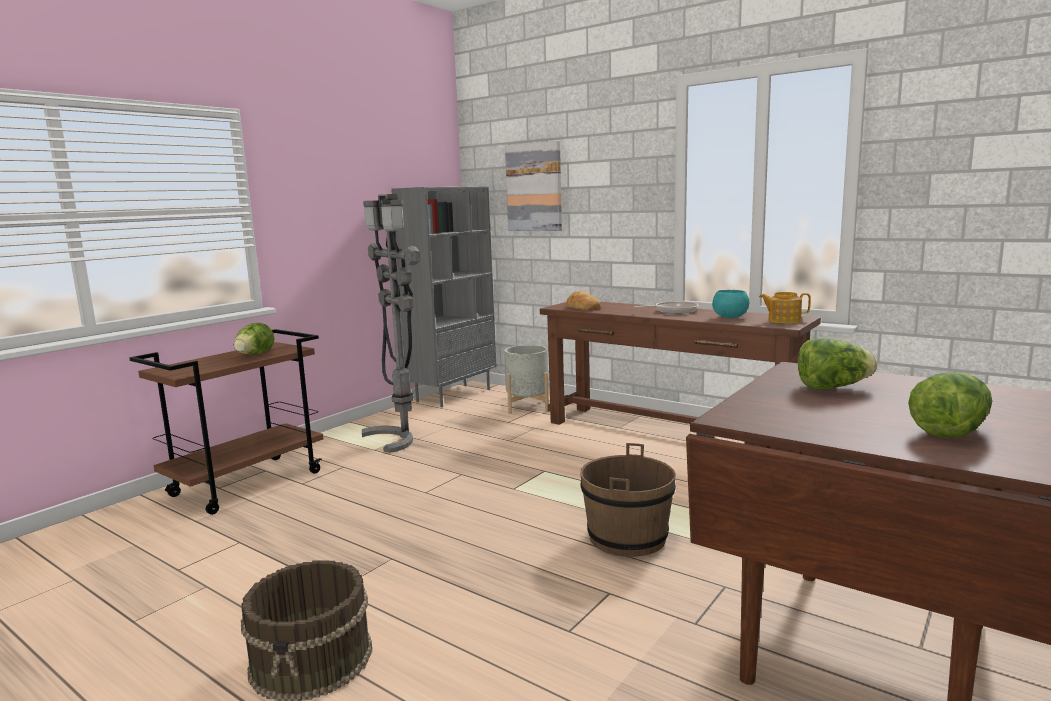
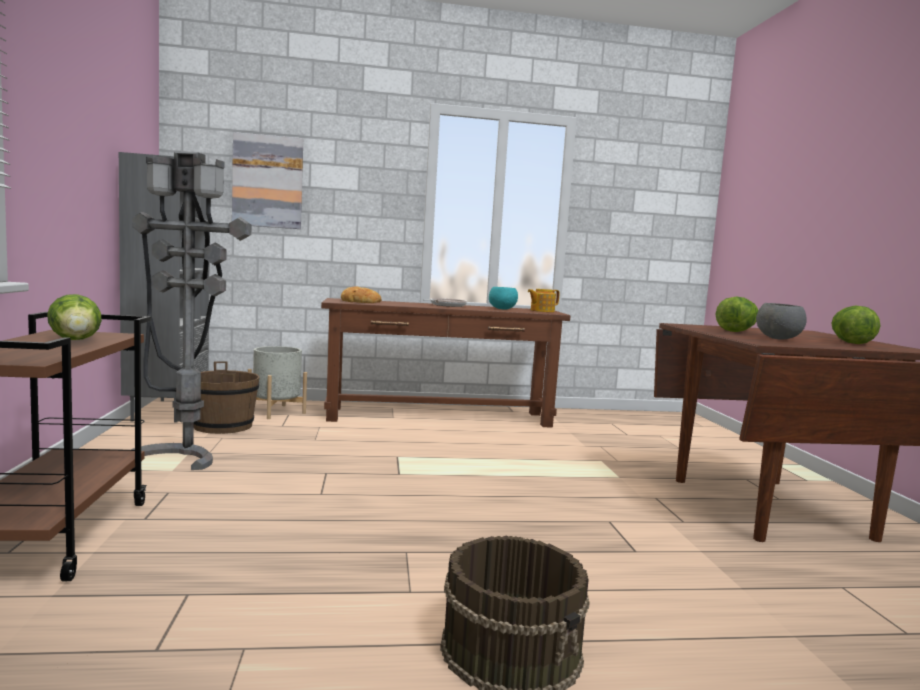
camera: 45 degrees left, 5 degrees down
brown bucket [580,443,676,557] -> brown bucket moved to [194,361,260,434]
none -> grey bowl [756,303,807,340]

